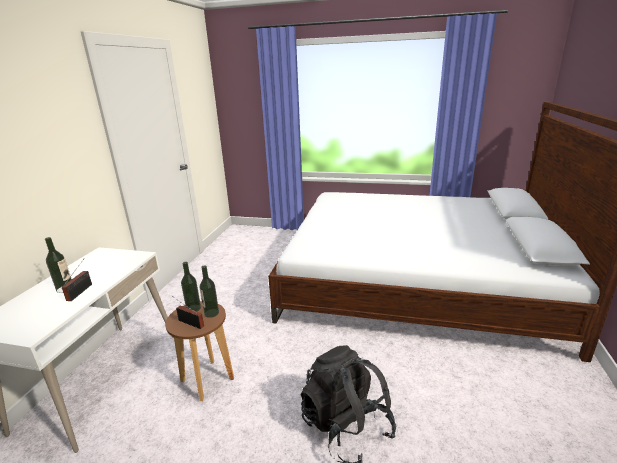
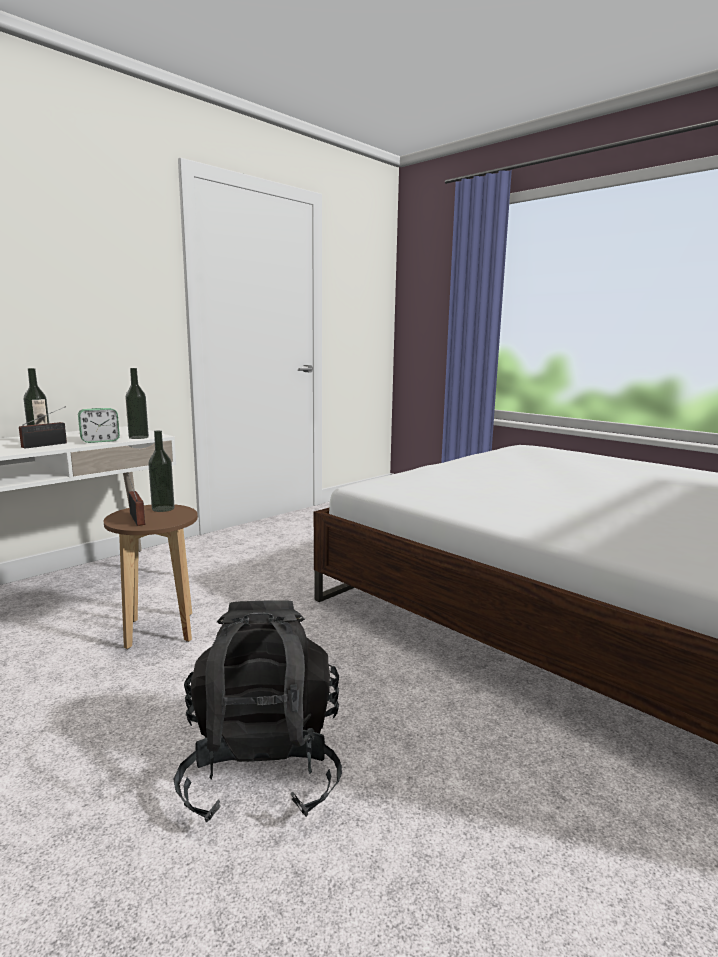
camera: 30 degrees right, 10 degrees down
bottle [199,265,219,318] -> bottle moved to [125,368,149,439]
none -> alarm clock [78,408,120,443]

